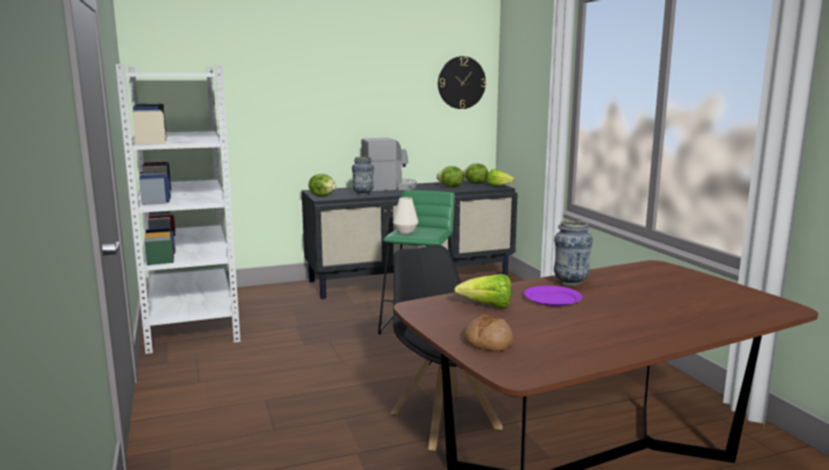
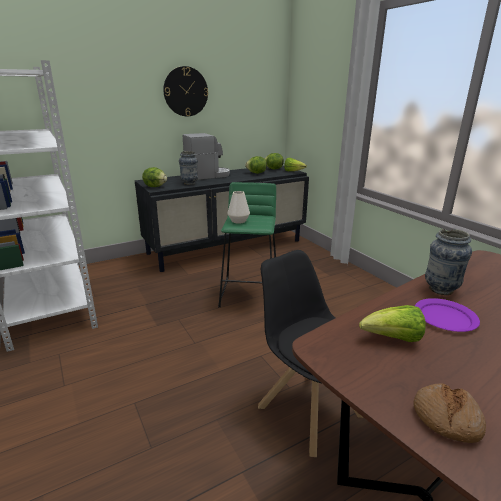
camera: 10 degrees left, 10 degrees up
wall clock [438,56,486,109] -> wall clock moved to [163,66,208,116]

